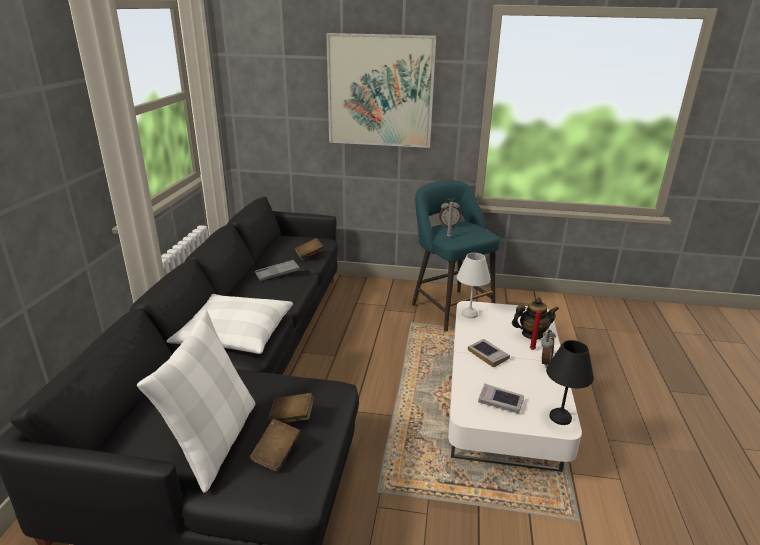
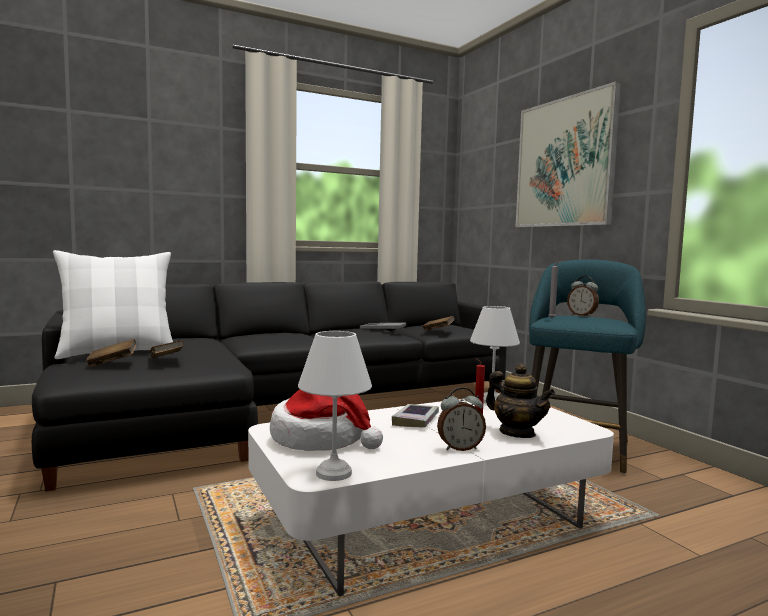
camera: 55 degrees right, 20 degrees down
white pillow [167,294,293,354] -> none
book [478,384,524,414] -> hat [270,389,383,451]
black table lamp [546,340,594,425] -> white table lamp [298,331,372,481]

